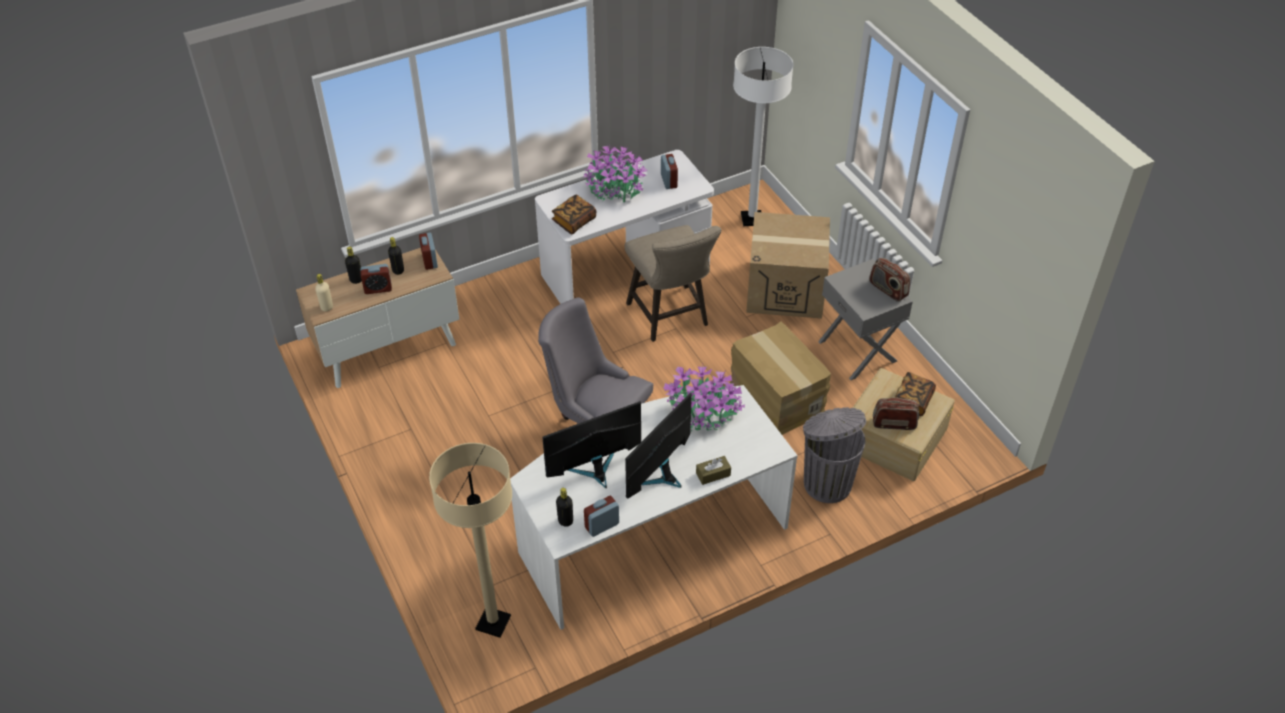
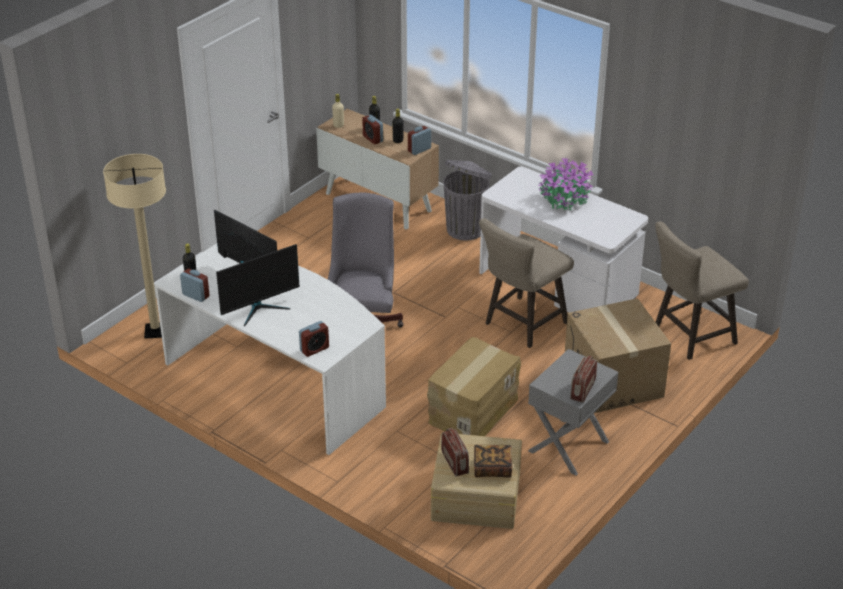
camera: 65 degrees right, 10 degrees down
book [552,194,596,234] -> none
monitor [625,393,692,498] -> monitor turned 135 degrees clockwise [216,244,300,326]
alarm clock [661,154,678,189] -> alarm clock moved to [299,321,329,357]
potted plant [663,367,745,432] -> none
brown tissue box [696,456,731,485] -> none
white floor lamp [733,47,793,226] -> beige stool [655,222,749,360]
grey trash can [803,407,866,503] -> grey trash can moved to [443,160,492,241]

